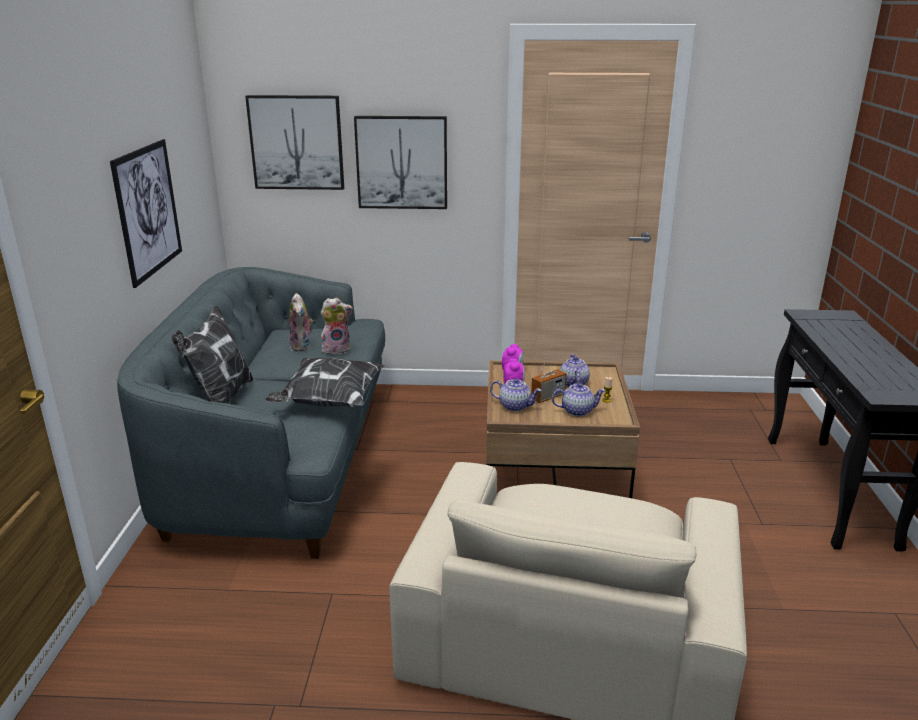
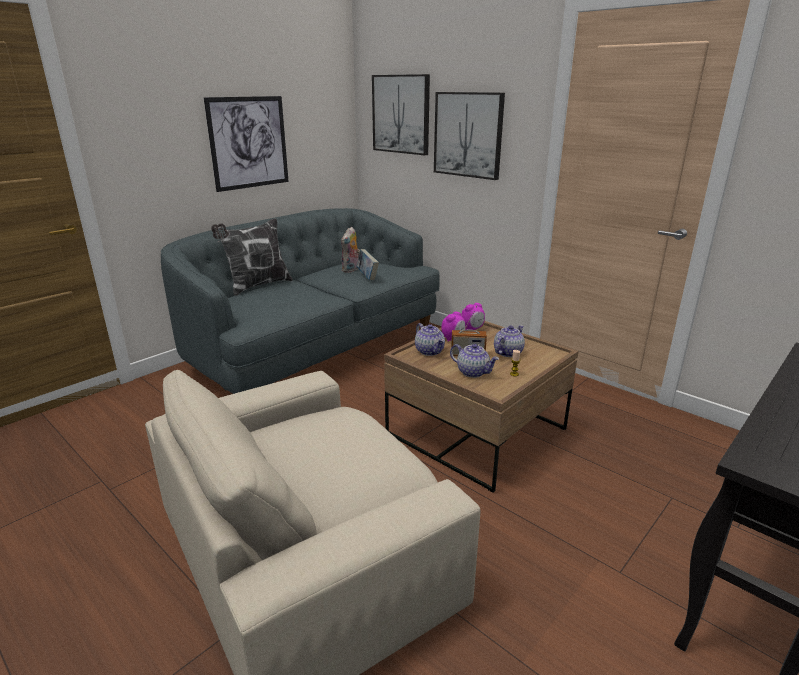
camera: 40 degrees right, 0 degrees up
pillow [265,358,385,407] -> none
plush toy [321,298,353,355] -> book [357,249,379,281]

